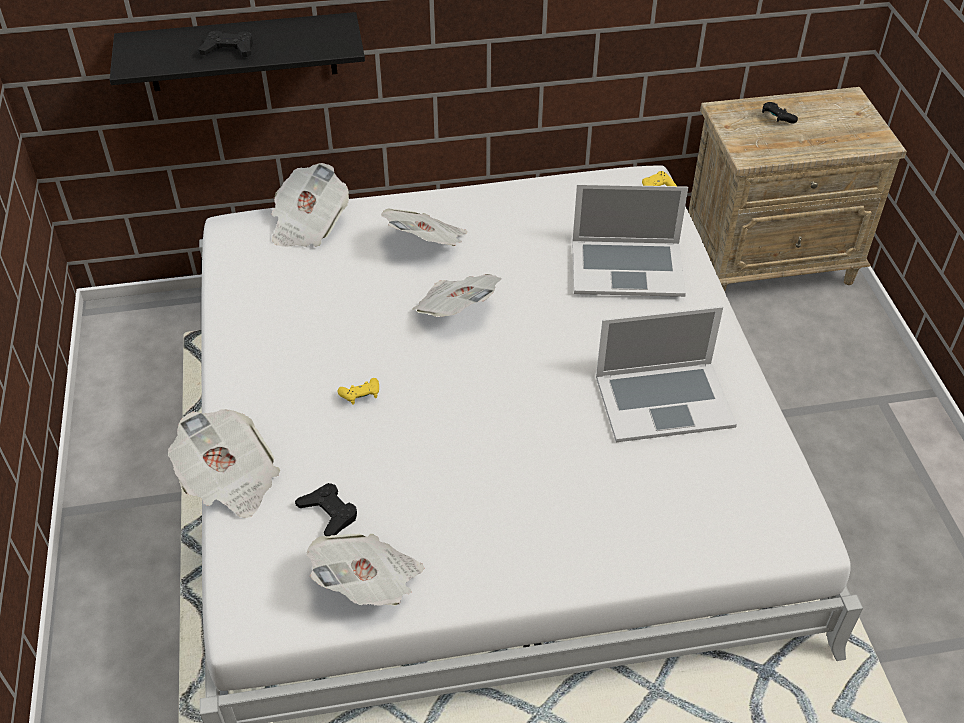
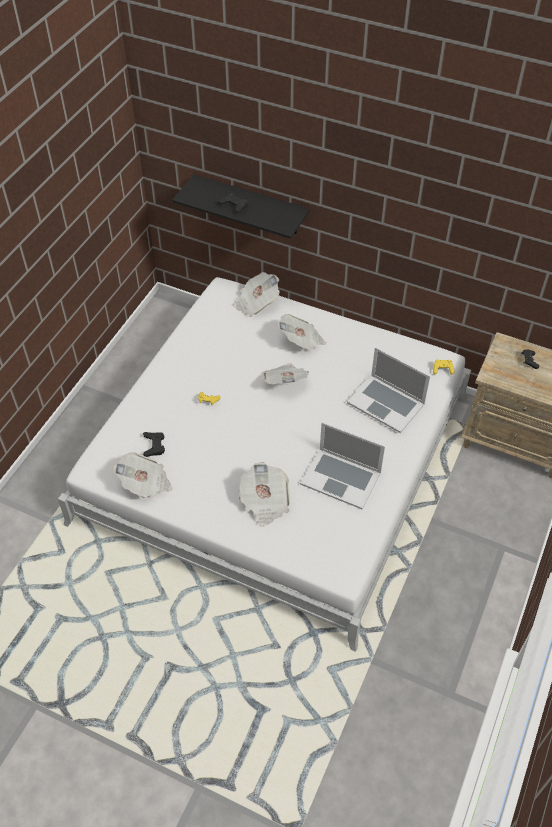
camera: 35 degrees right, 5 degrees up
newspaper [168,409,280,518] -> newspaper moved to [239,462,290,527]

